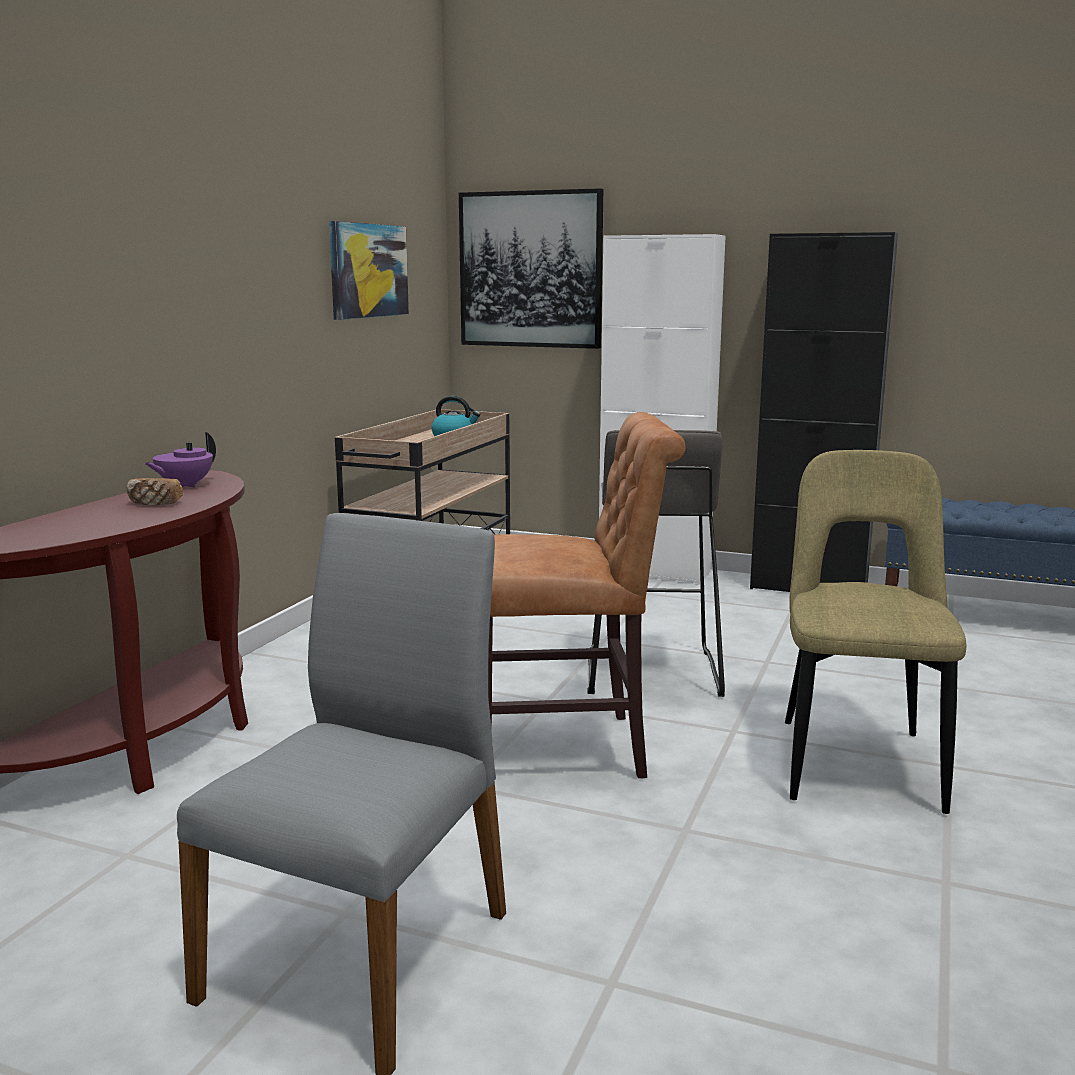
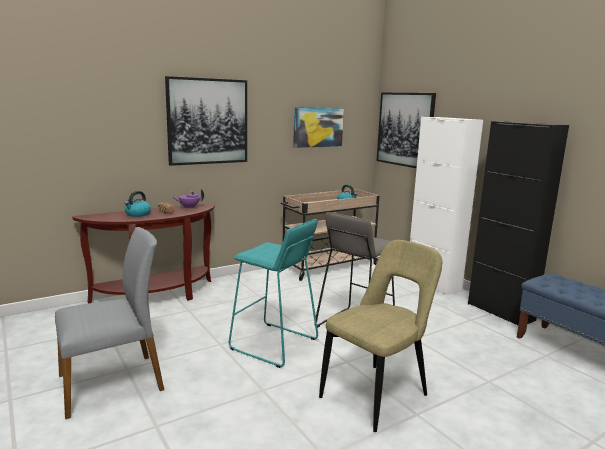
camera: 35 degrees right, 0 degrees up
brown chair [488,412,685,779] -> turquoise stool [229,219,318,368]
none -> kettle [124,191,151,217]
none -> picture [165,76,247,166]

